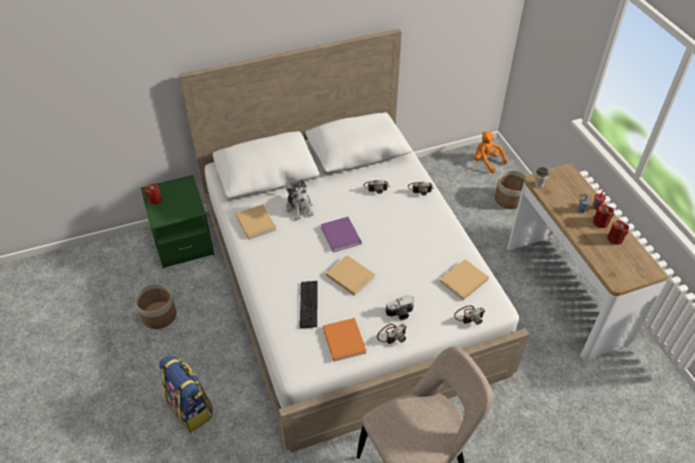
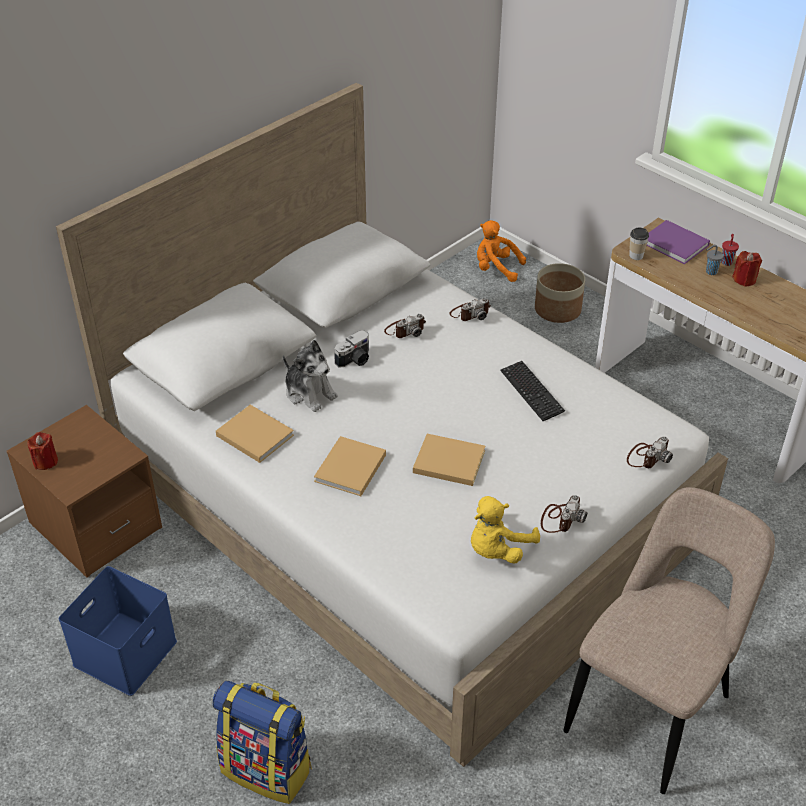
camera: 25 degrees left, 5 degrees down
planter [135,284,177,329] -> blue storage box [59,566,177,696]
green nightstand [141,175,214,268] -> brown nightstand [6,405,162,577]
keyboard [300,281,318,329] -> keyboard moved to [500,361,565,421]
purple book [321,217,361,252] -> purple book moved to [646,220,710,264]
orange book [323,318,367,362] -> yellow plush toy [471,496,540,563]
camera [386,296,414,320] -> camera moved to [334,330,369,368]
beige book [439,259,489,300] -> beige book moved to [314,436,386,496]
red candle [607,220,629,245] -> none

